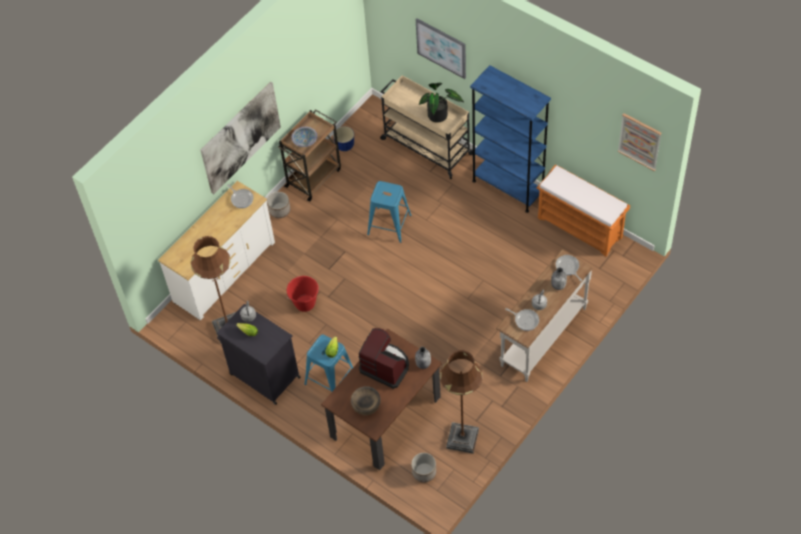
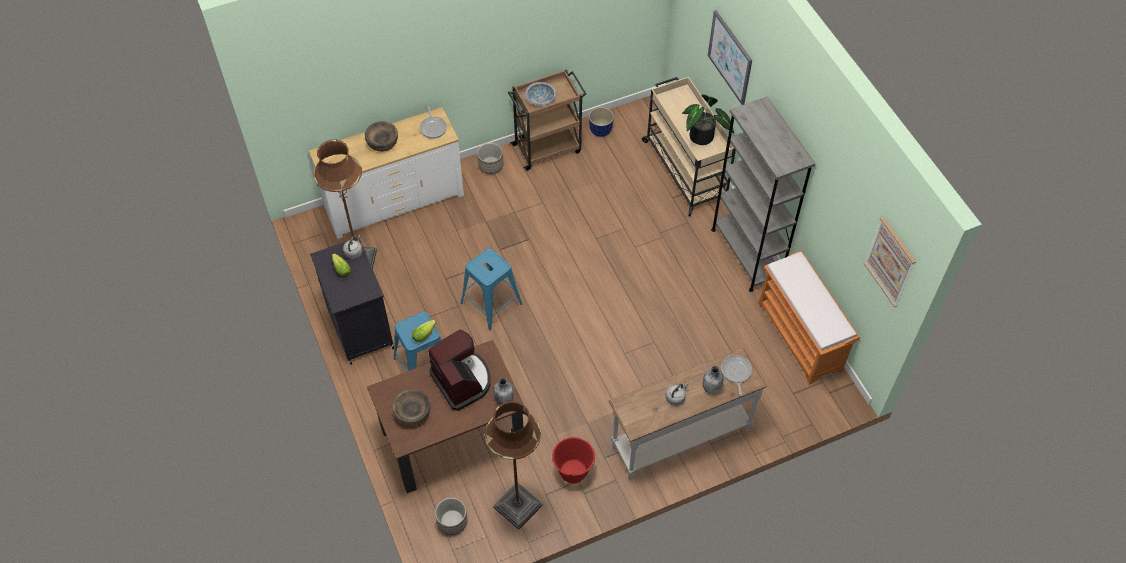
camera: 25 degrees right, 0 degrees up
picture [200,82,281,194] -> none
red bucket [287,276,319,312] -> red bucket moved to [551,437,596,483]
blue stool [367,181,411,243] -> blue stool moved to [460,248,523,330]
blue bookcase [470,65,551,213] -> grey bookcase [711,96,816,292]
frying pan [505,308,539,331] -> none
none -> brown bowl [365,121,398,152]

